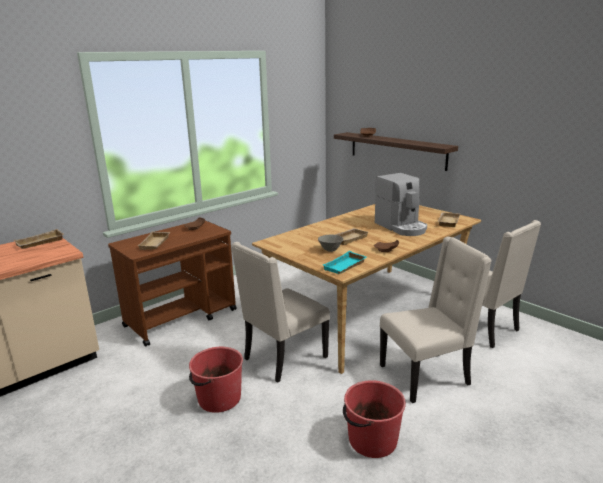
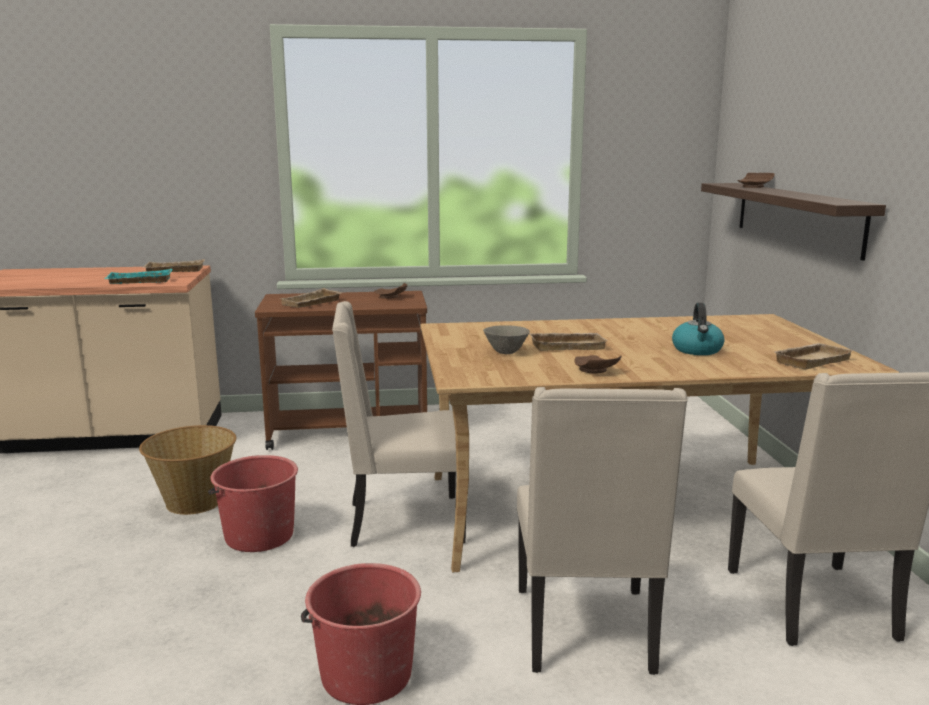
camera: 35 degrees right, 5 degrees down
turquoise tray [322,251,367,274] -> turquoise tray moved to [104,269,173,284]
coffee machine [375,173,427,236] -> kettle [672,303,724,355]
beige chair [380,237,492,403] -> beige chair turned 75 degrees clockwise [517,387,688,675]
none -> basket [139,425,236,515]

